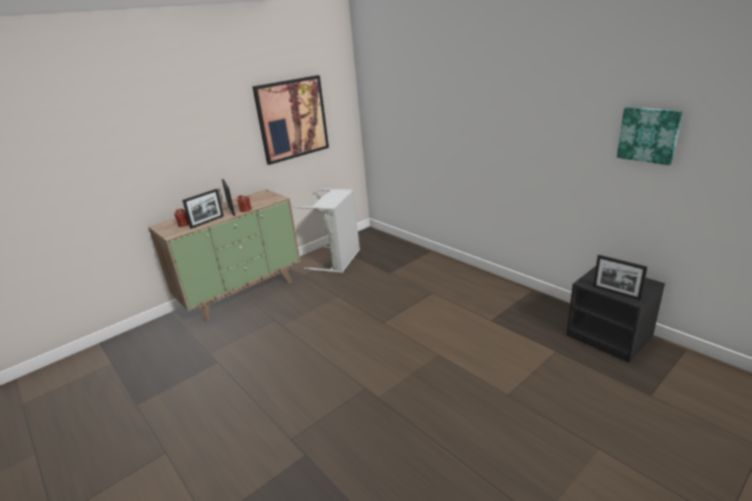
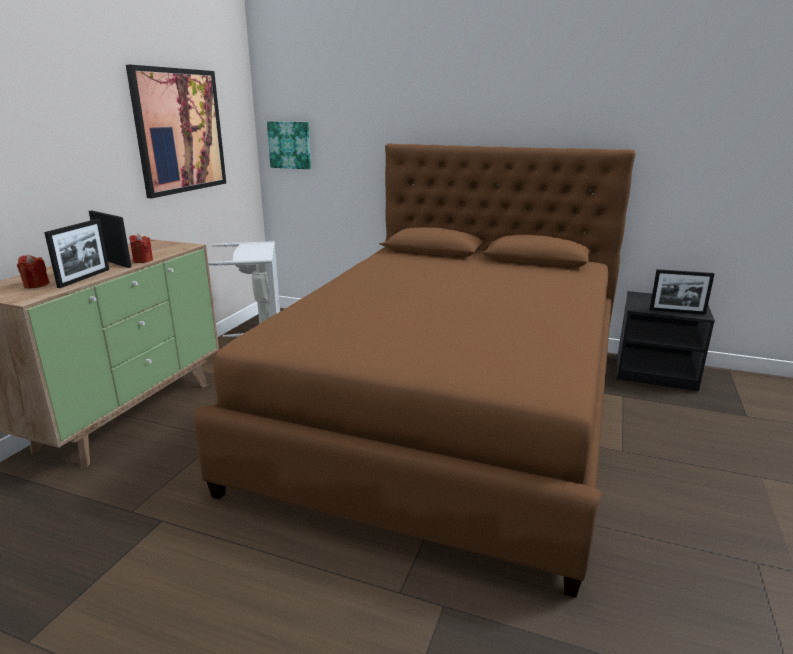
camera: 30 degrees left, 5 degrees down
picture [617,107,683,165] -> picture moved to [267,121,311,169]
none -> brown bed [193,144,636,598]

